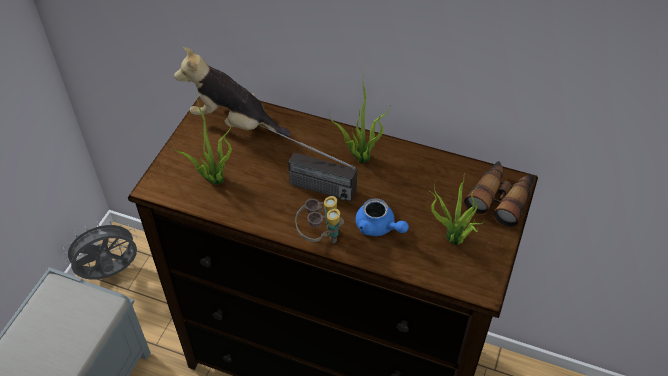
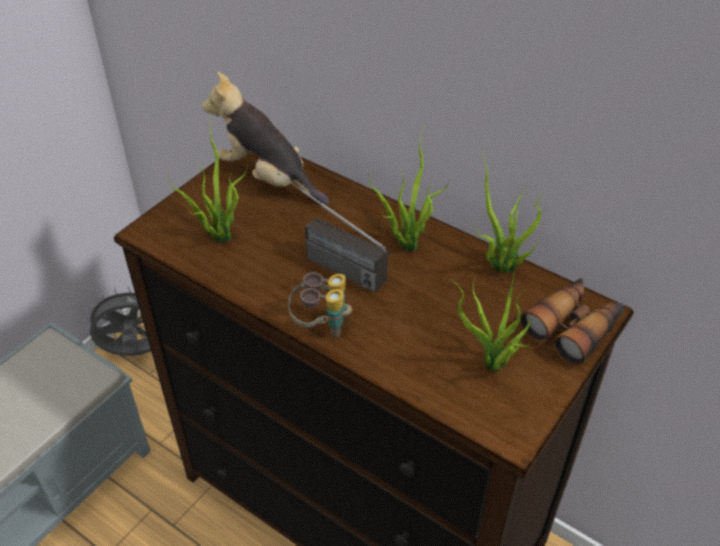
camera: 15 degrees right, 5 degrees down
blue teapot [355,198,409,236] -> none
none -> potted plant [475,151,542,274]

